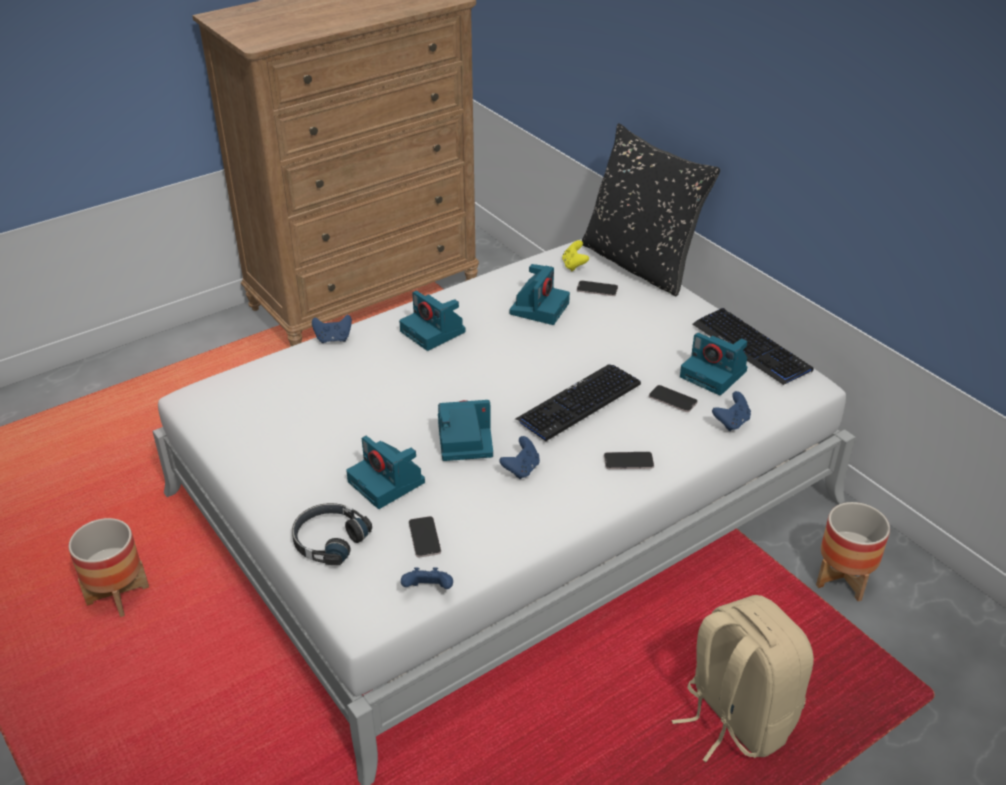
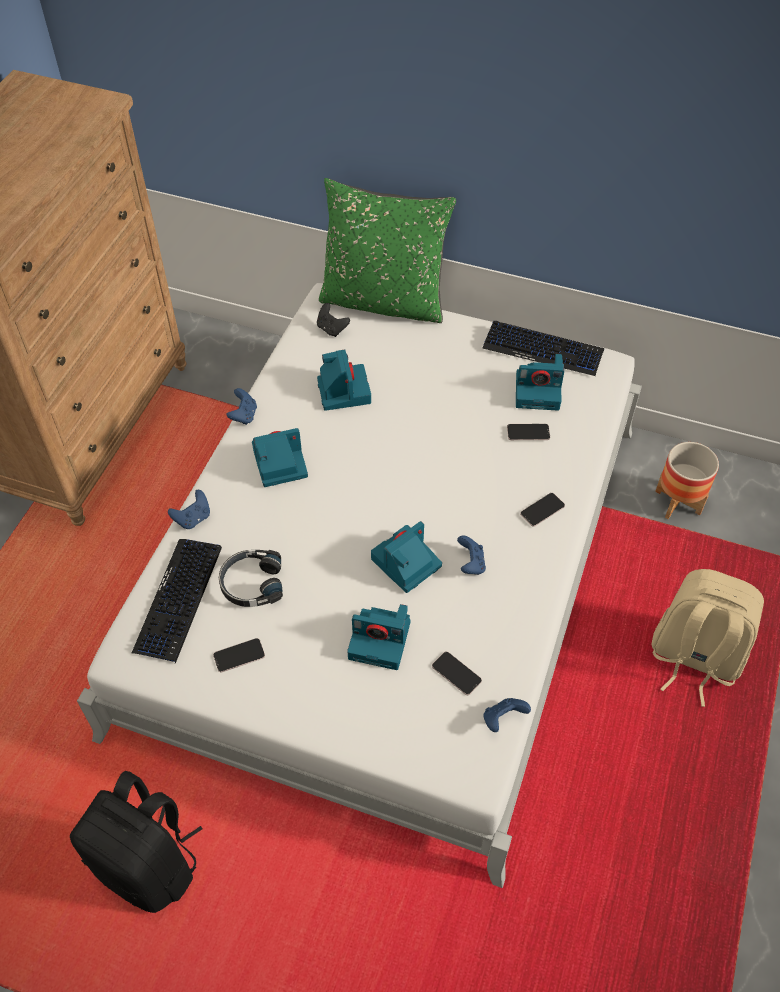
camera: 35 degrees left, 15 degrees up
planter [68,518,149,617] -> black backpack [70,771,203,913]
black headphones [292,503,372,565] -> black headphones moved to [219,550,283,607]
camera [399,291,465,351] -> camera turned 150 degrees clockwise [252,428,308,487]
keyboard [515,364,641,442] -> keyboard moved to [132,539,222,664]
yellow game controller [562,240,589,272] -> black game controller [317,303,350,337]
phone [577,280,618,296] -> phone moved to [213,638,265,673]
black pillow [582,123,720,296] -> green pillow [319,178,456,323]
blue game controller [712,391,751,431] -> blue game controller moved to [227,388,257,425]

